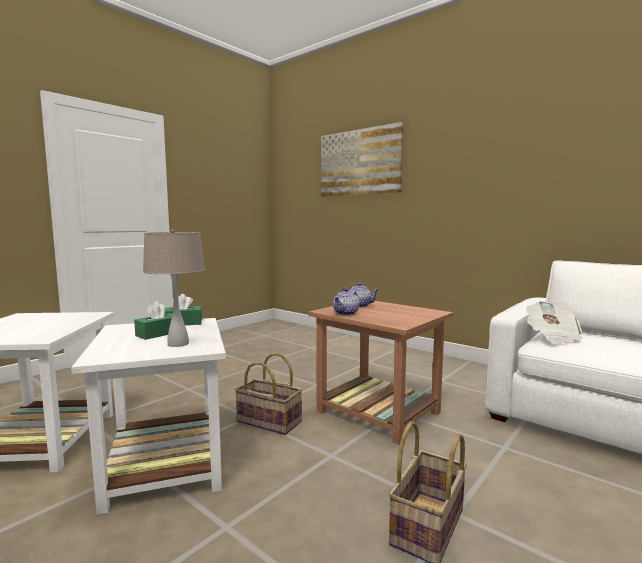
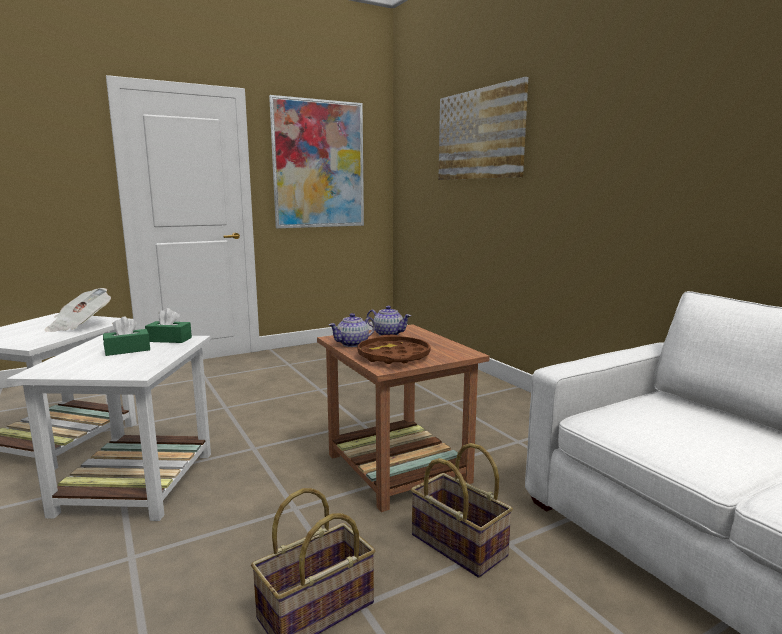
camera: 20 degrees right, 5 degrees up
beige table lamp [143,229,205,347] -> none
basket [235,353,303,435] -> basket moved to [411,443,513,578]
newspaper [526,301,583,344] -> newspaper moved to [44,288,111,332]
none -> picture [269,95,364,228]
none -> brown tray [357,335,431,364]

